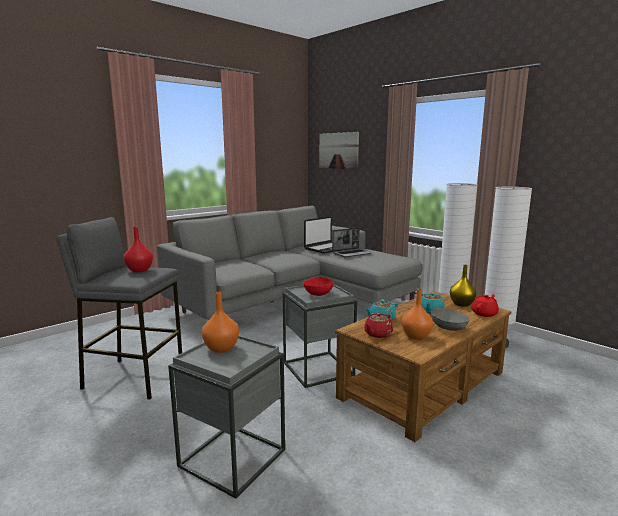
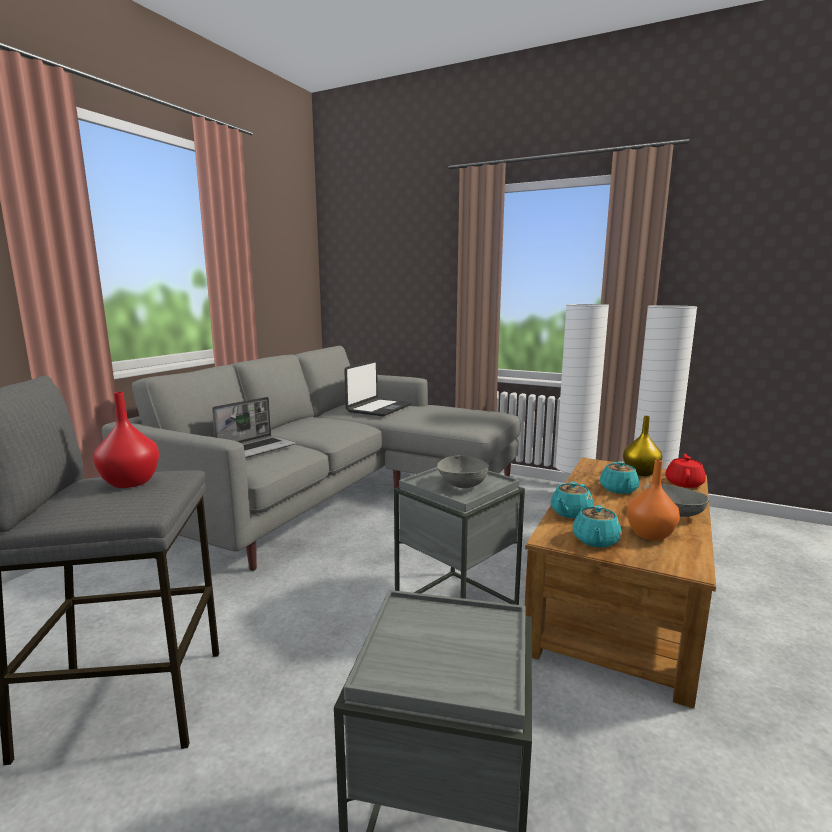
camera: 20 degrees left, 0 degrees up
orange vase [202,292,239,353] -> none
red bowl [303,277,334,296] -> grey bowl [437,455,489,488]
picture [319,132,359,169] -> none
laptop [332,227,372,257] -> laptop moved to [212,397,296,458]
red teapot [364,313,393,338] -> turquoise teapot [572,505,622,548]

